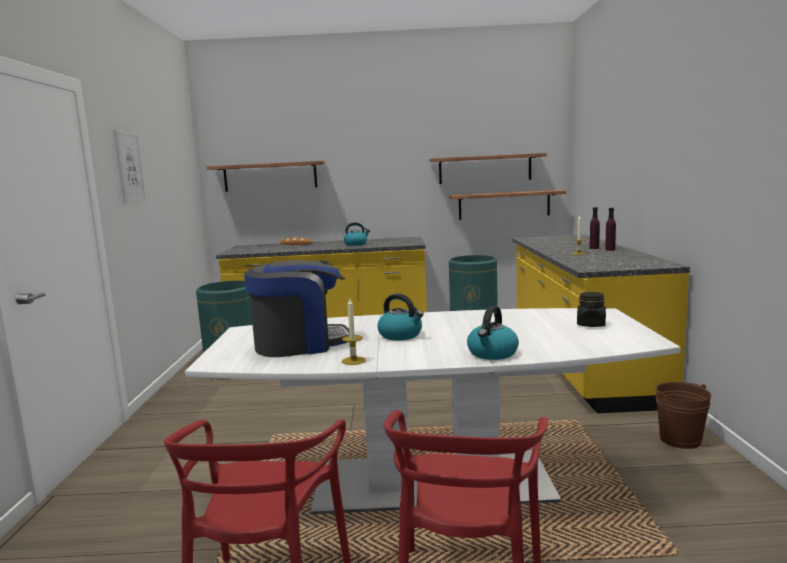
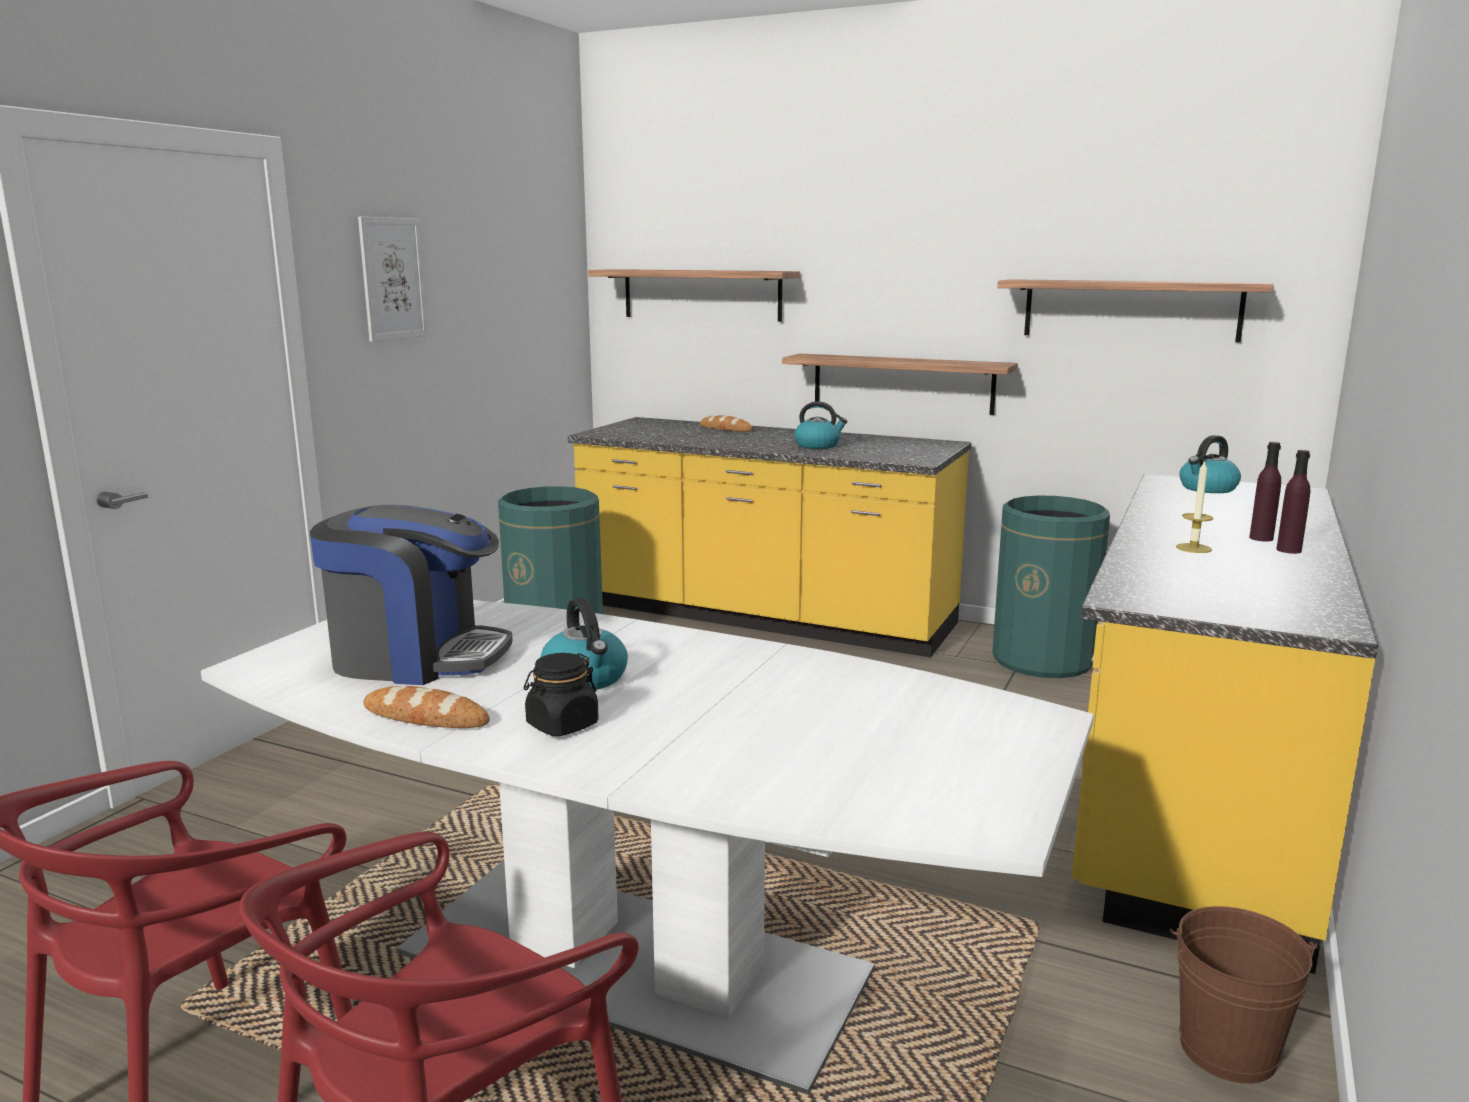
camera: 25 degrees right, 5 degrees up
candle [342,299,366,365] -> bread [363,686,490,728]
shelf [449,190,566,220] -> shelf moved to [782,354,1018,415]
kettle [467,306,519,360] -> kettle moved to [1179,435,1241,493]
black jar [577,292,606,327] -> black jar moved to [524,653,599,736]

